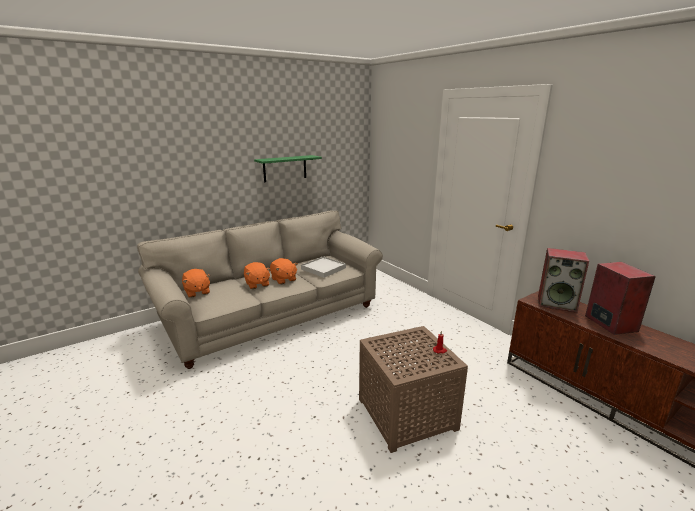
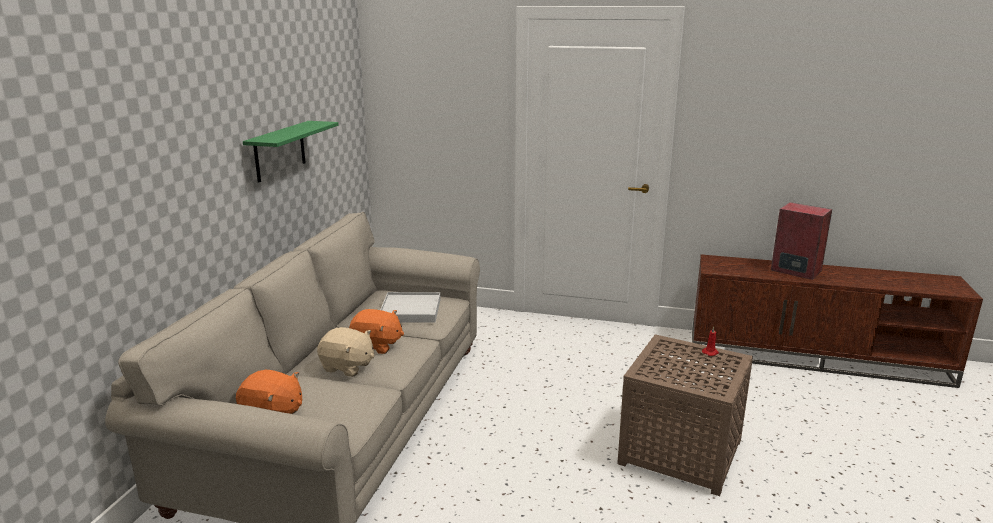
camera: 40 degrees left, 0 degrees up
orange plush toy [244,262,271,289] -> beige plush toy [317,327,374,377]
speaker [538,248,589,313] -> none

